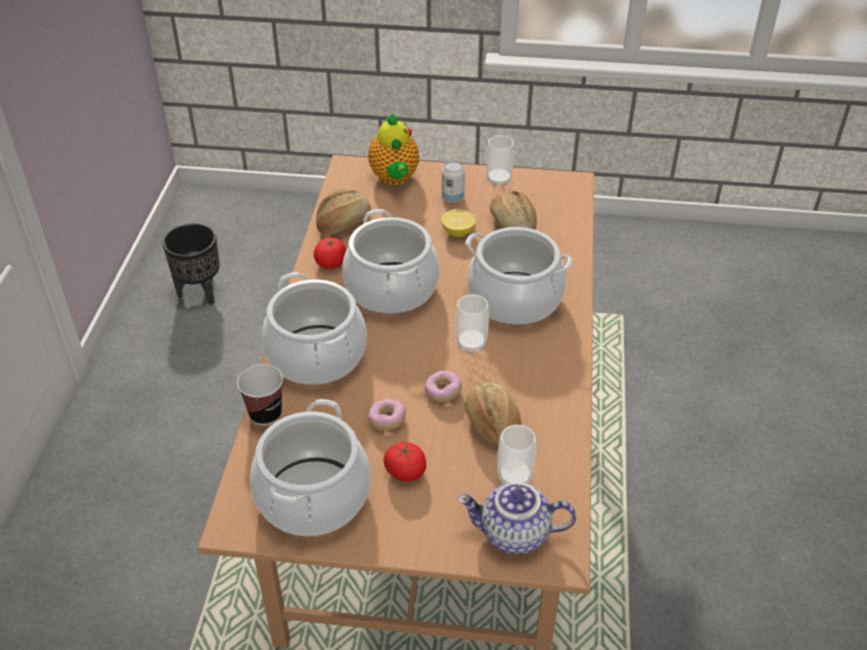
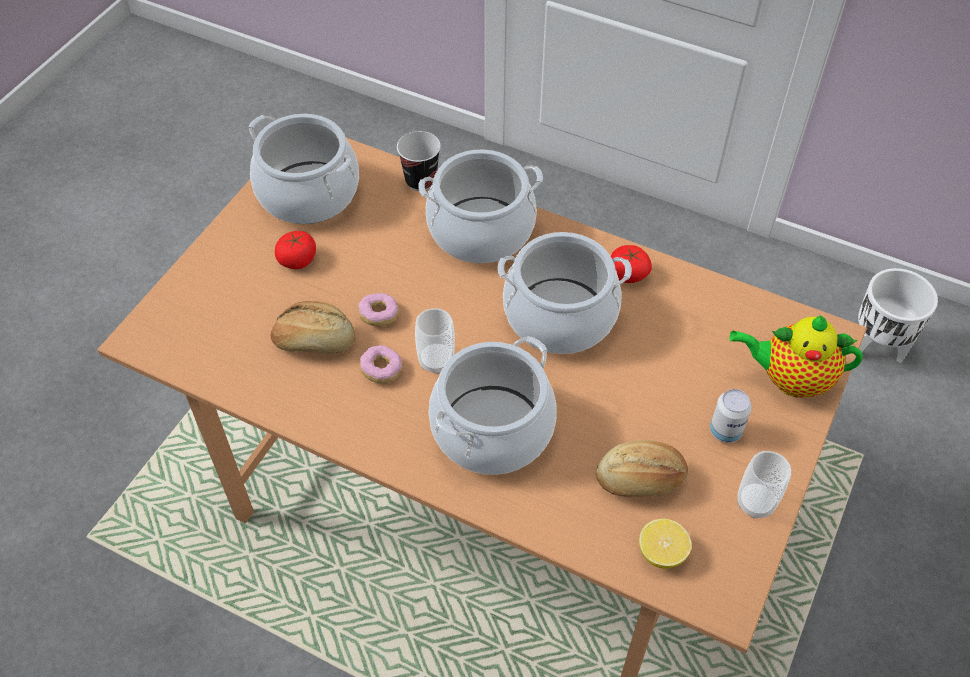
camera: 110 degrees right, 10 degrees up
black planter [162,223,220,305] -> white planter [858,268,938,363]
bread [316,189,371,235] -> none
donut [368,399,406,430] -> donut moved to [360,345,402,383]
lemon [441,209,476,237] -> lemon moved to [639,519,692,569]
teapot [457,482,576,555] -> none
cup [497,425,536,485] -> none

